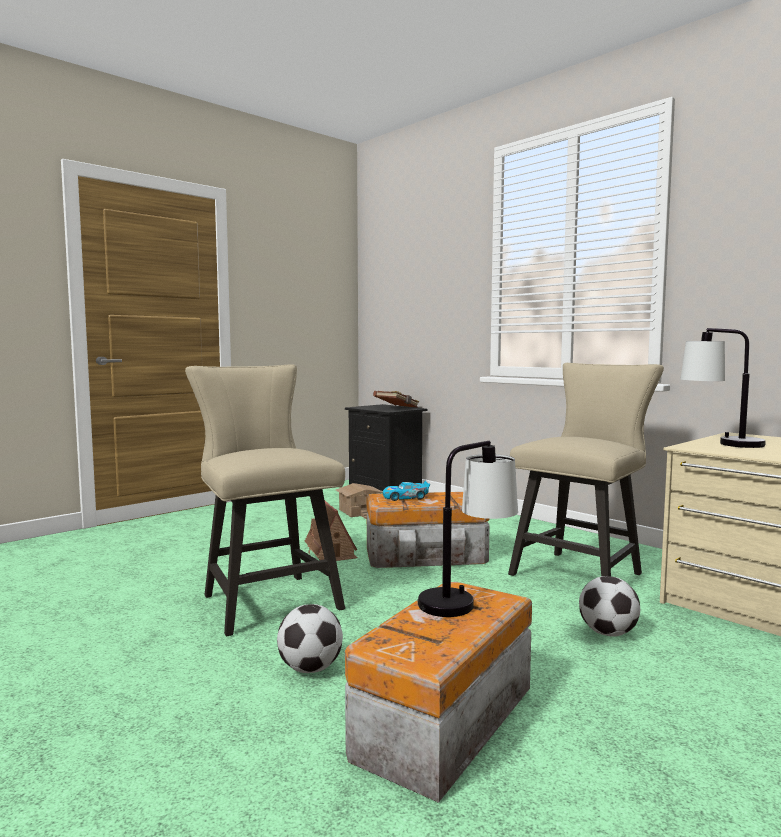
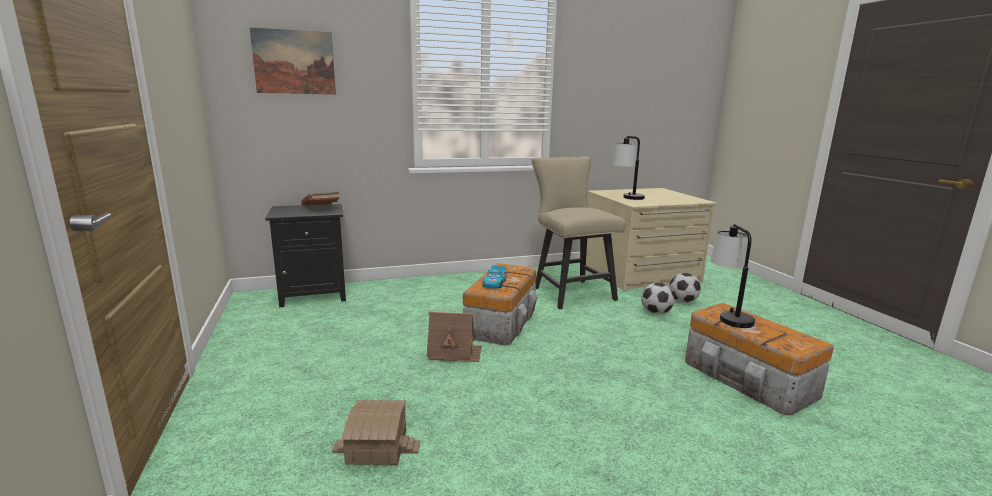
camera: 65 degrees left, 10 degrees up
beige chair [185,364,345,636] -> none
football [277,604,343,673] -> football moved to [669,273,701,303]
toy house [336,483,383,519] -> toy house moved to [332,400,420,465]
none -> picture [250,27,336,95]

